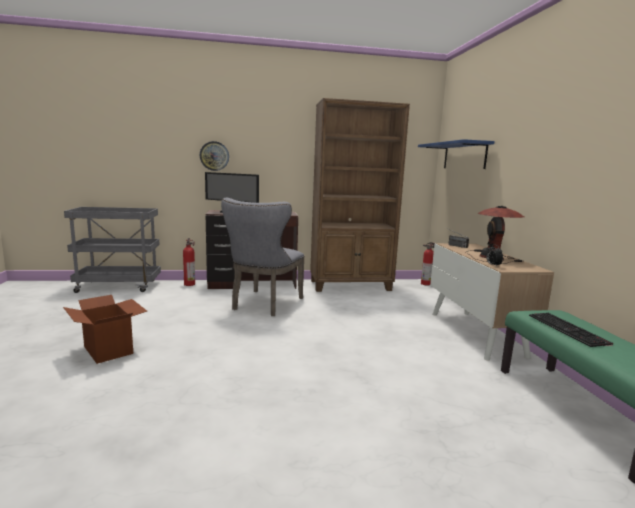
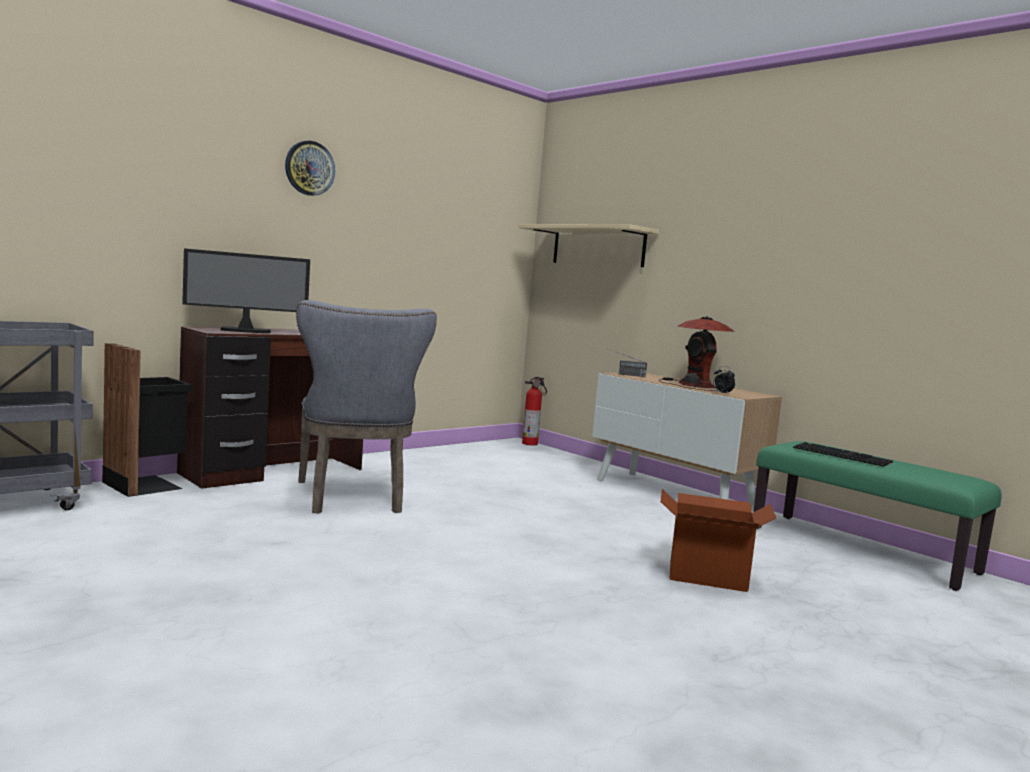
camera: 35 degrees left, 5 degrees down
cardboard box [63,295,147,364] -> cardboard box moved to [660,489,776,592]
fire extinguisher [183,238,195,286] -> black trash can [102,343,192,497]
wall clock [200,141,229,171] -> wall clock moved to [285,141,335,196]
brown bookcase [310,98,410,292] -> none
blue shelf [418,139,495,169] -> beige shelf [519,224,659,267]

